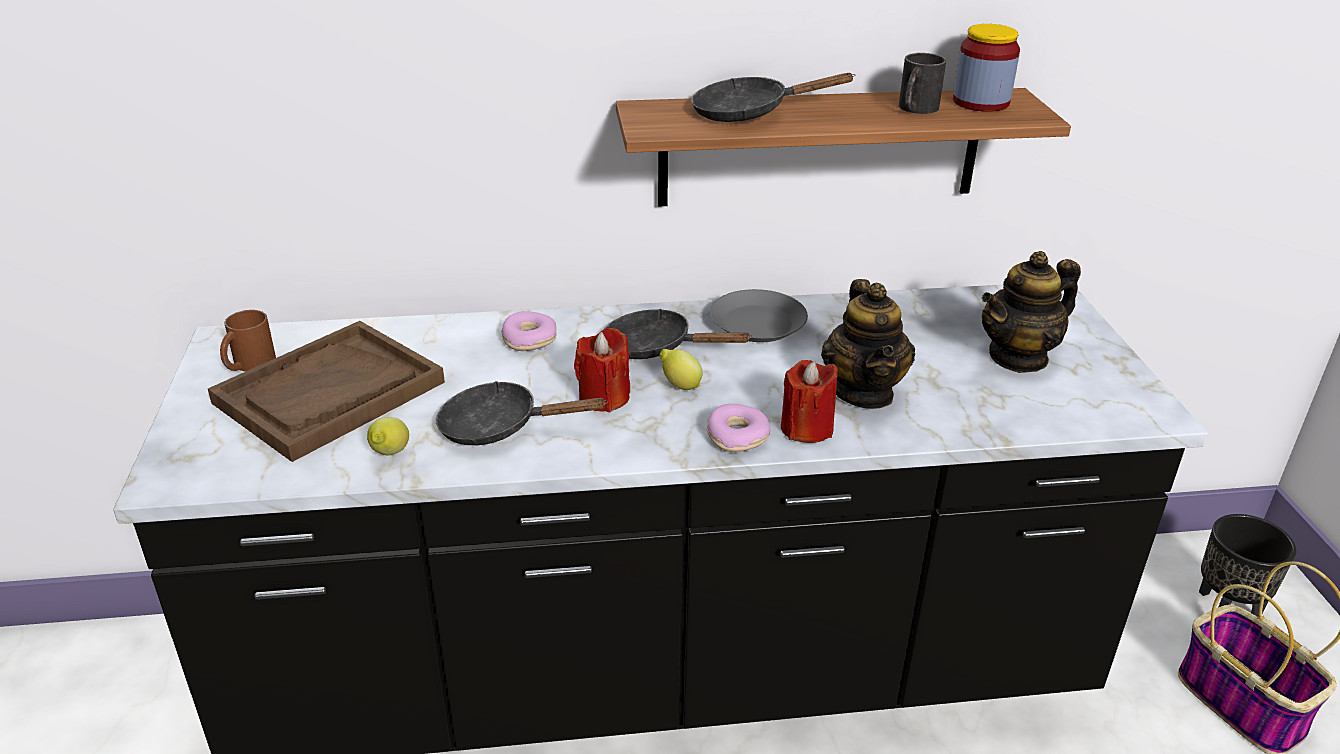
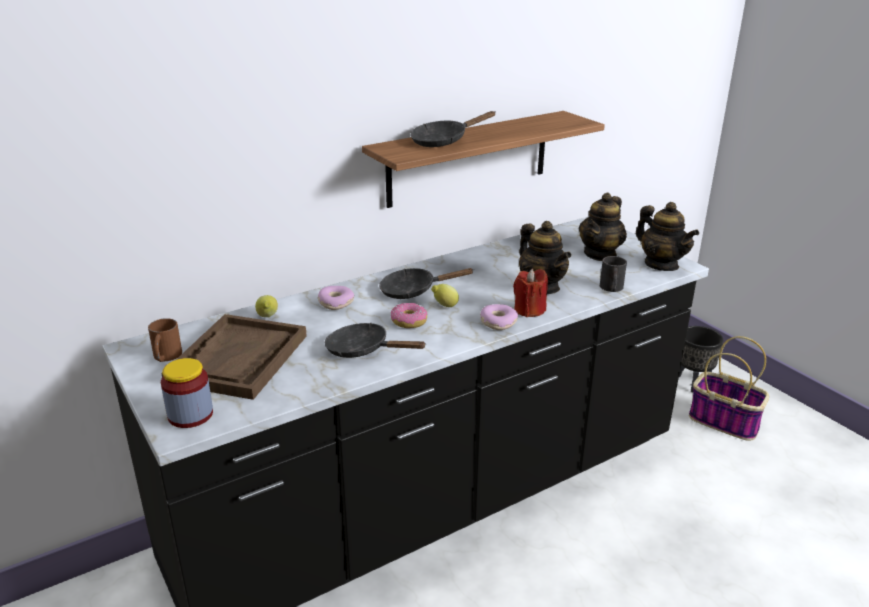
camera: 25 degrees left, 5 degrees down
lemon [367,417,409,455] -> lemon moved to [255,295,278,317]
black frying pan [436,381,608,446] -> black frying pan turned 45 degrees clockwise [325,323,425,358]
red candle [574,328,630,412] -> donut [390,303,427,328]
grey plate [710,289,808,342] -> none
black mug [899,53,946,114] -> black mug moved to [600,256,627,292]
jar [953,24,1020,112] -> jar moved to [161,358,213,428]
none -> teapot [636,202,699,271]

